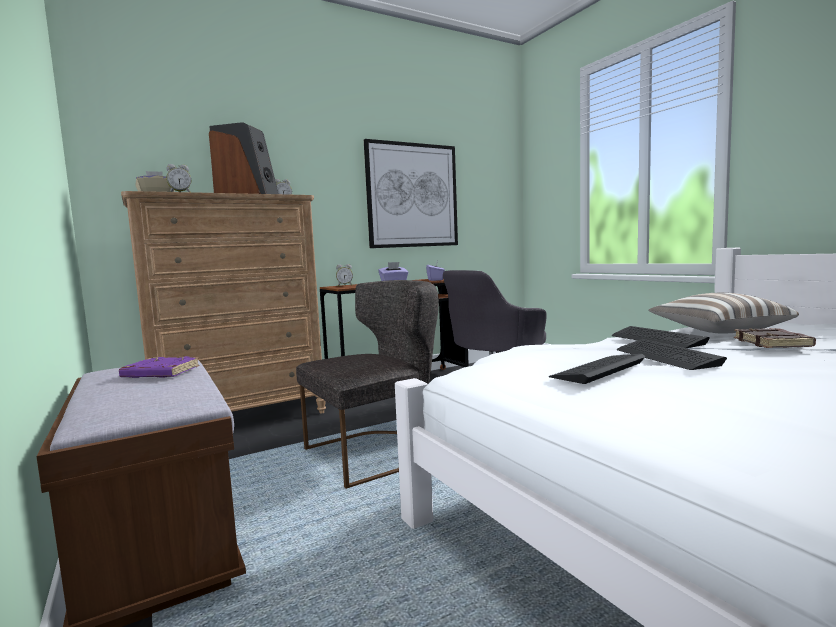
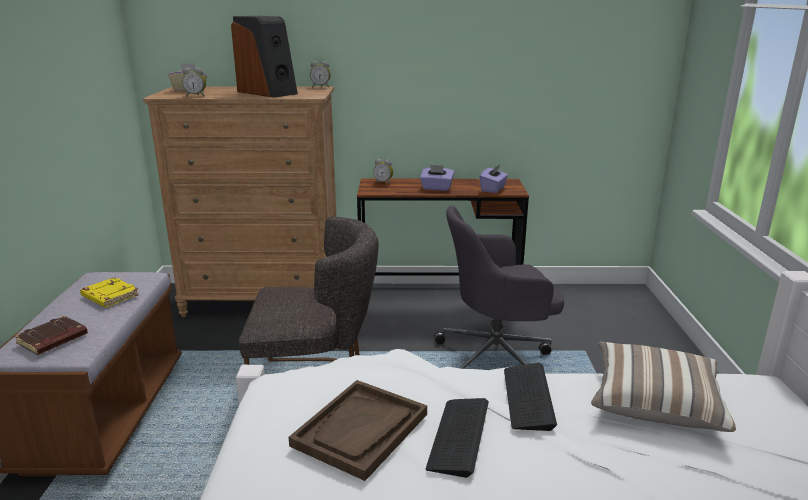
camera: 30 degrees right, 15 degrees up
purple book [119,356,199,378] -> yellow book [80,277,139,307]
picture [364,139,458,248] -> none
keyboard [549,354,645,384] -> brown tray [288,380,427,481]
brown book [734,328,816,348] -> brown book moved to [15,316,88,355]

